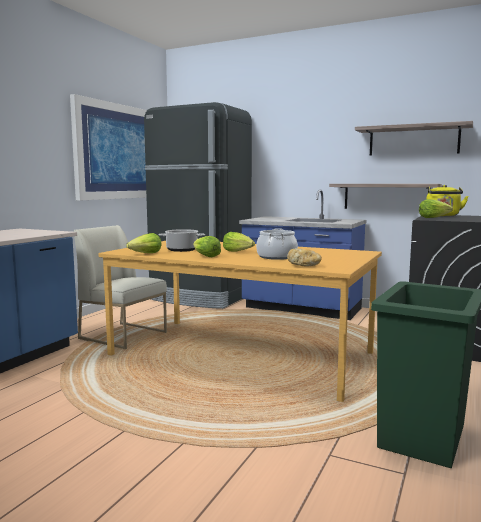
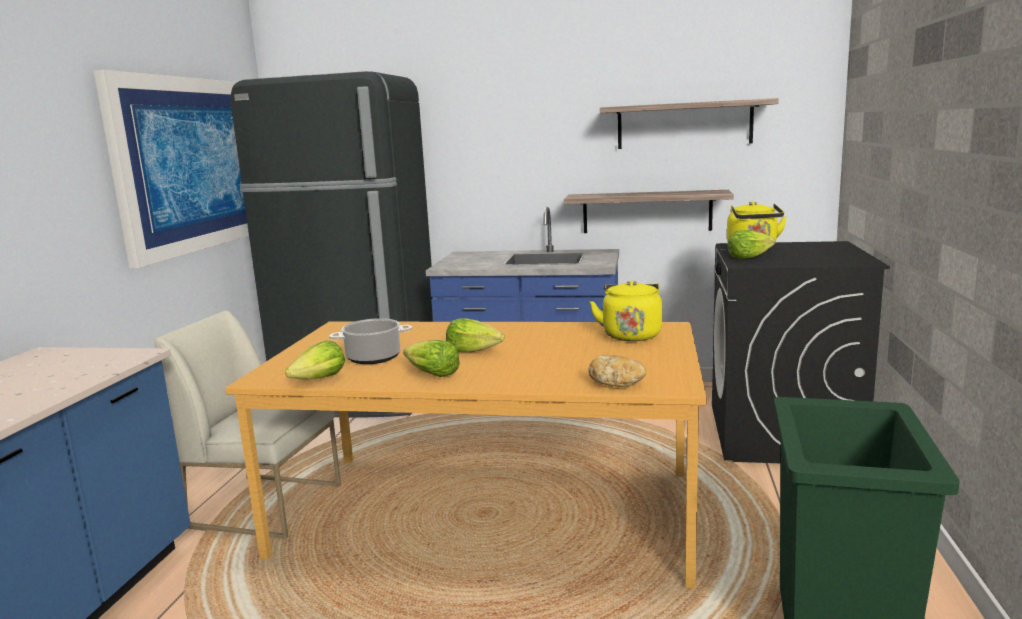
camera: 15 degrees left, 5 degrees up
cooking pot [256,228,298,260] -> none
none -> yellow kettle [589,280,662,341]

